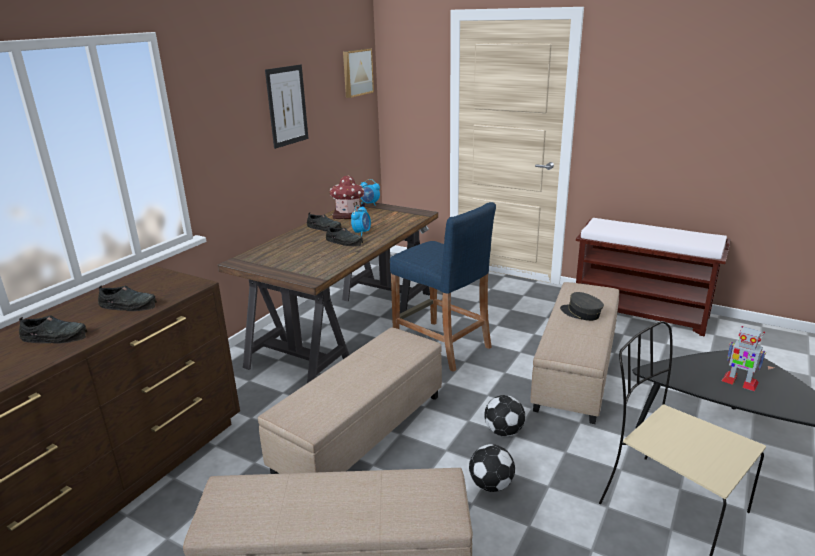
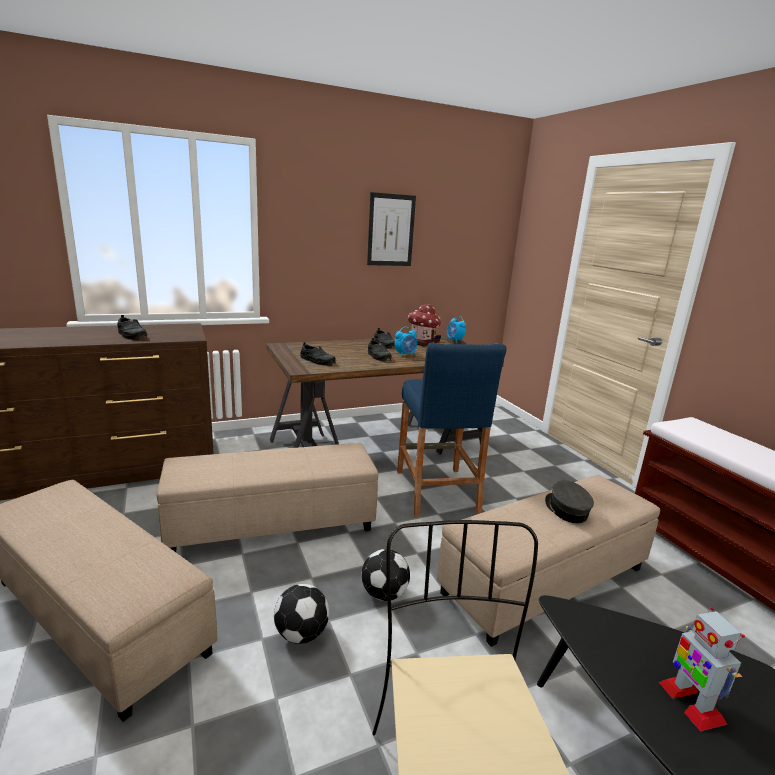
camera: 35 degrees right, 5 degrees down
black shoe [19,315,87,344] -> black shoe moved to [300,342,336,366]
picture [343,48,374,98] -> none

